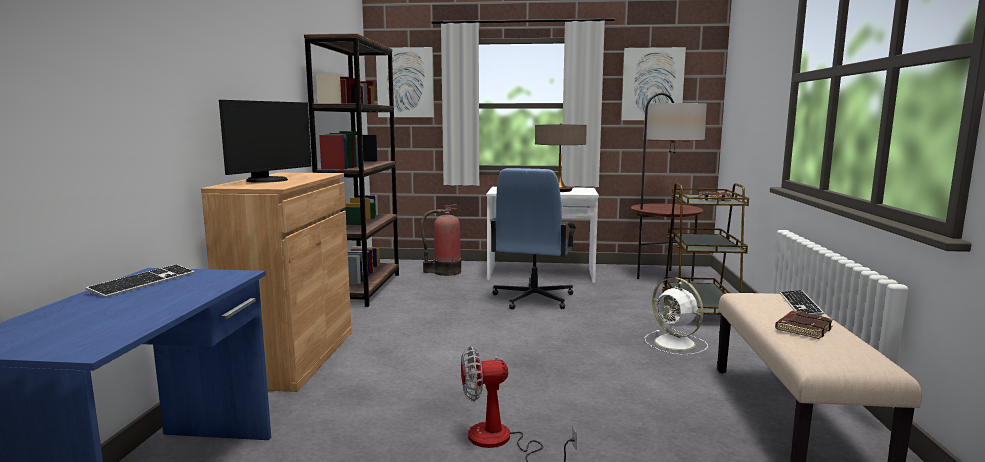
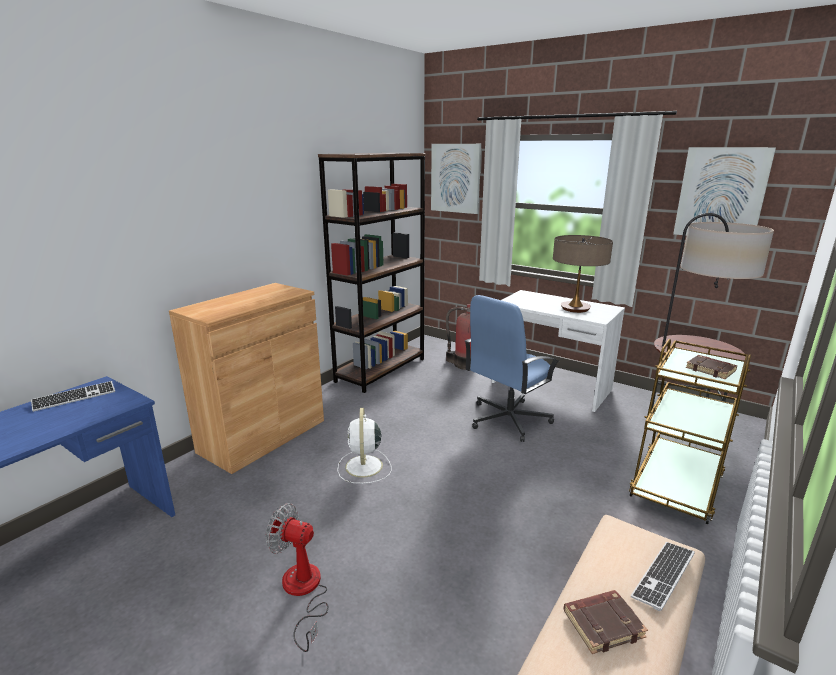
camera: 30 degrees right, 10 degrees up
monitor [219,100,312,183] -> none
white fan [644,277,708,355] -> white fan moved to [337,408,392,484]

